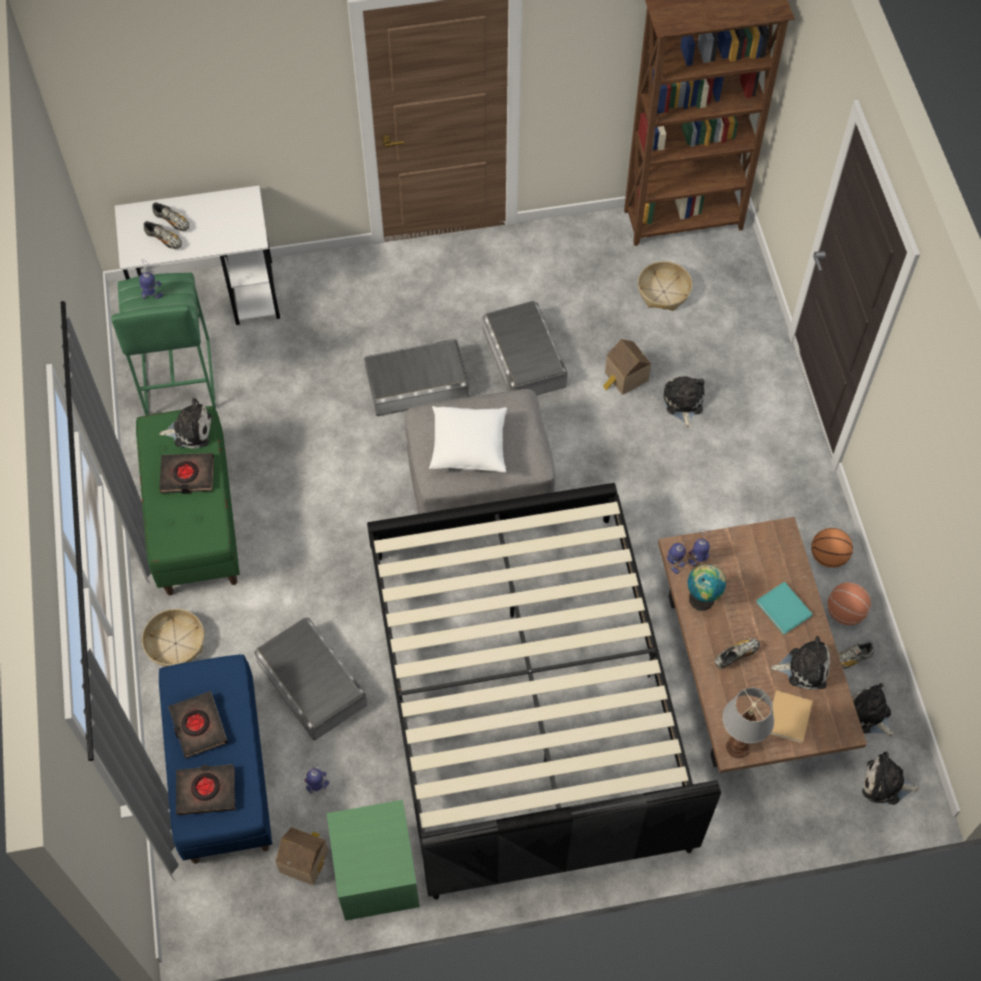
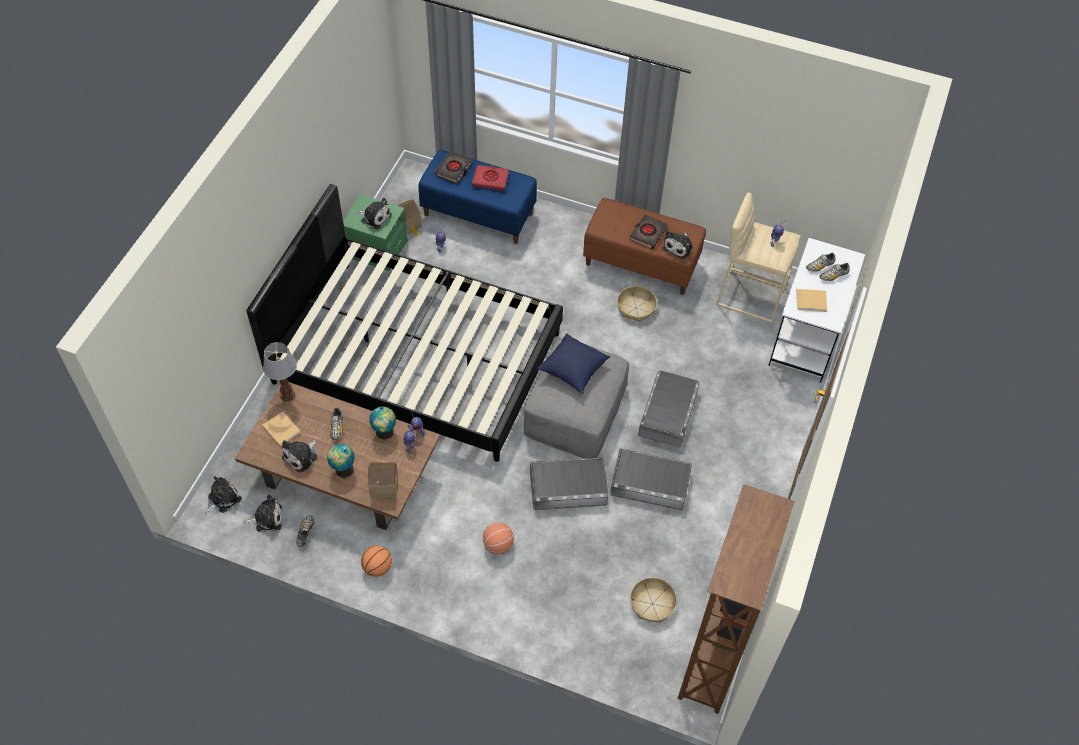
camera: 120 degrees right, 5 degrees down
green stool [111,272,216,416] -> beige stool [716,192,801,323]
green bench [136,406,240,595] -> brown bench [583,198,706,295]
basket [142,609,204,667] -> basket moved to [617,286,657,322]
black book [168,691,227,758] -> red book [472,165,509,191]
grey storage box [255,617,368,740] -> grey storage box moved to [530,457,608,510]
white pillow [429,406,507,472] -> blue pillow [537,333,610,393]
toy house [603,339,651,395] -> toy house moved to [368,462,398,498]
plush toy [663,376,705,428] -> plush toy moved to [357,198,392,229]
turquoise book [756,582,813,635] -> globe [327,444,355,478]
basketball [827,582,871,625] -> basketball moved to [483,522,514,554]
none -> beige book [796,289,827,312]

